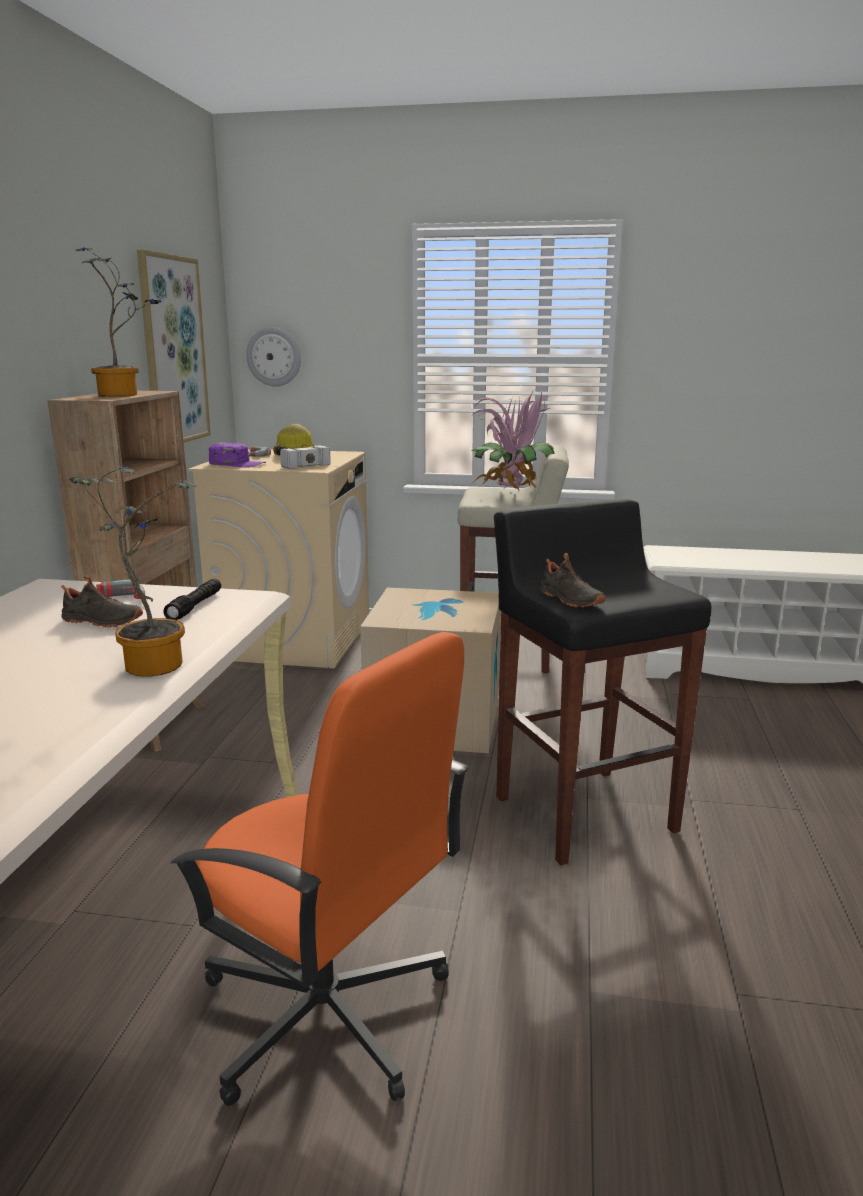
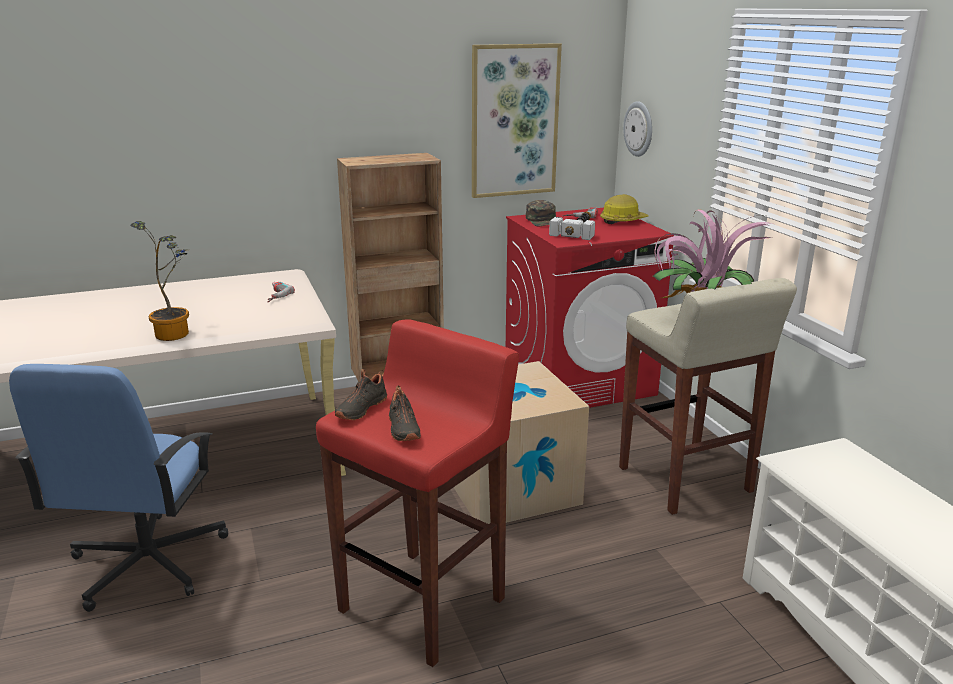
camera: 60 degrees right, 5 degrees up
black shoe [61,575,143,627] -> black shoe moved to [389,385,421,441]
potted plant [75,247,161,397] -> none
black flashlight [163,579,221,620] -> none
orange office chair [170,632,469,1106] -> blue office chair [9,364,228,612]
beige washing machine [188,449,369,668] -> red washing machine [506,208,674,408]
purple cap [209,442,266,468] -> green cap [526,200,556,226]
black stool [494,499,711,865] -> red stool [316,319,519,667]

